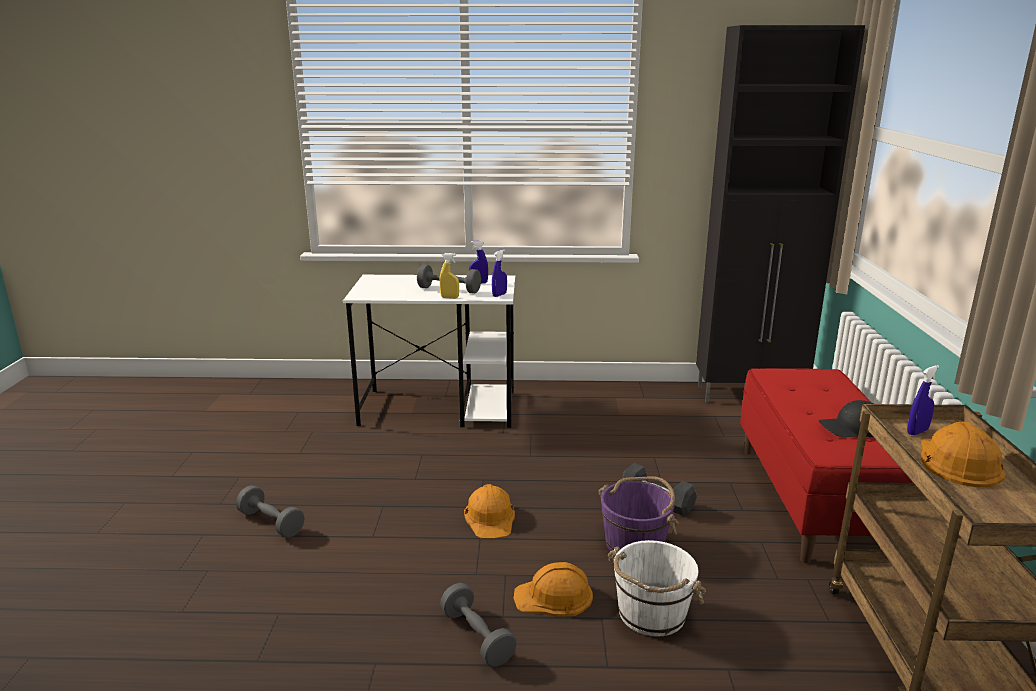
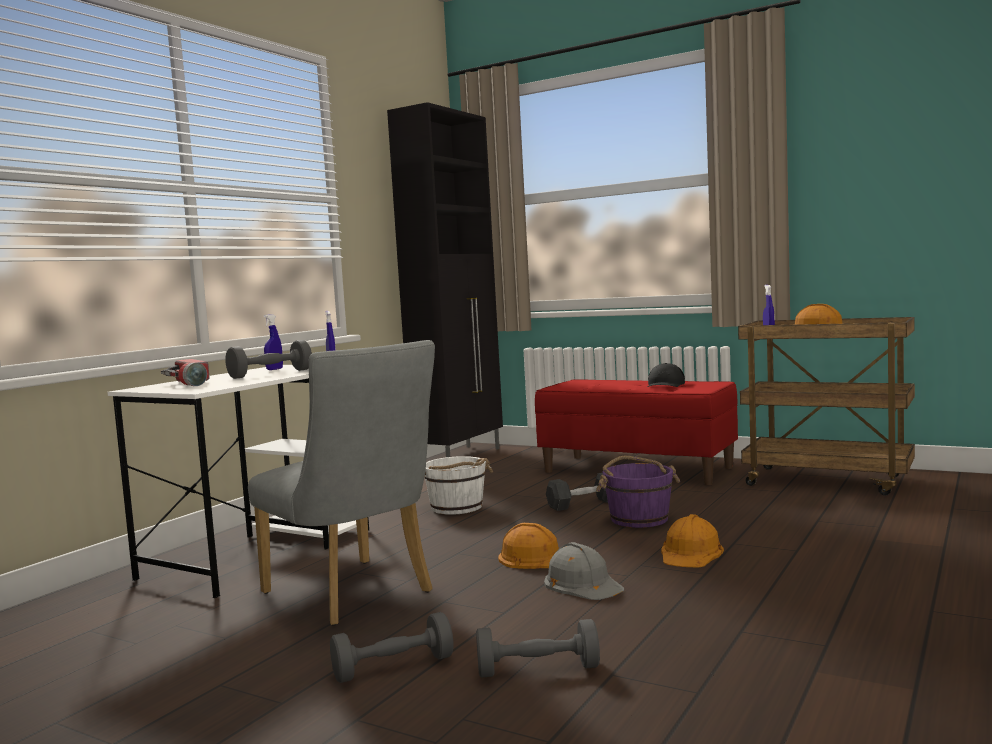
camera: 60 degrees left, 15 degrees down
yellow spray bottle [439,253,459,299] -> none
grey dumbbell [440,583,517,667] -> grey dumbbell moved to [476,619,600,678]
white bucket [608,540,706,637] -> white bucket moved to [425,456,493,515]
none -> flashlight [161,359,210,386]
none -> grey chair [248,340,435,626]
none -> grey hard hat [544,542,624,600]

